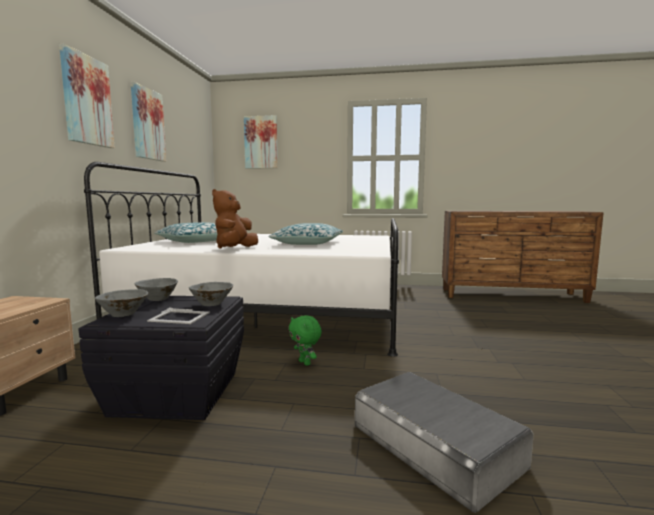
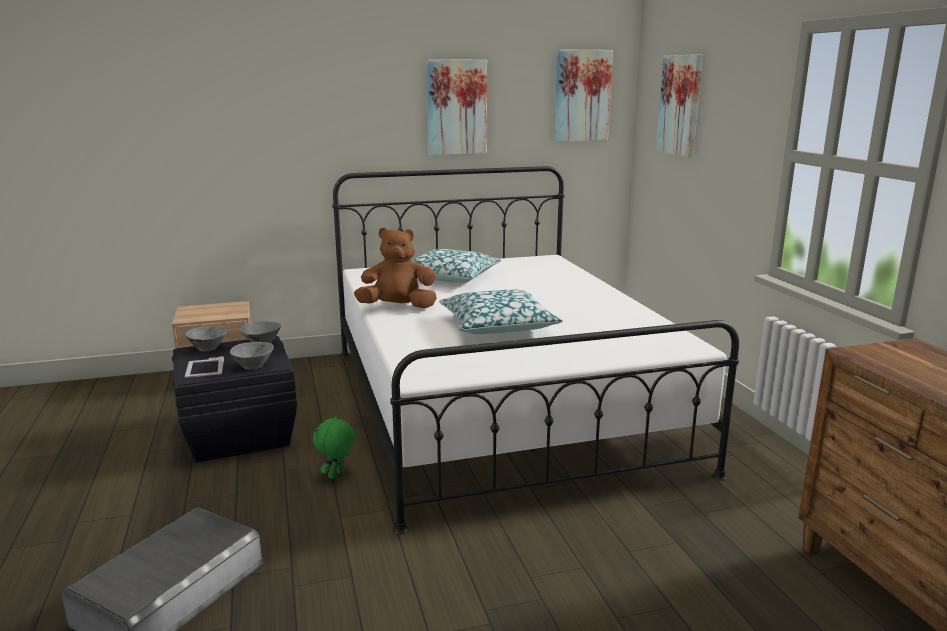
camera: 65 degrees right, 10 degrees up
picture [59,44,115,148] -> picture moved to [554,49,613,142]

